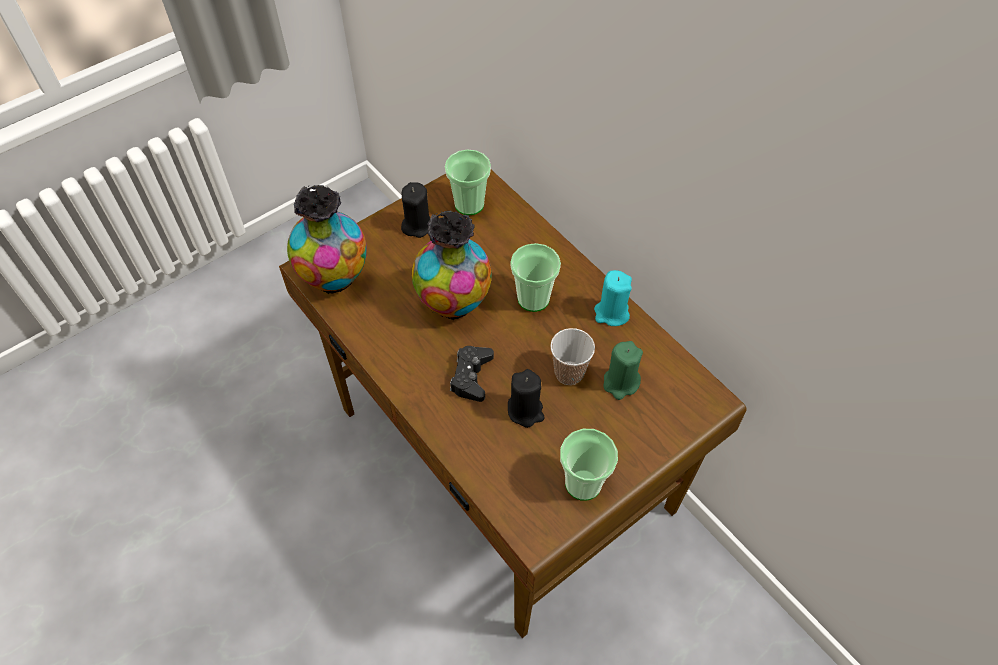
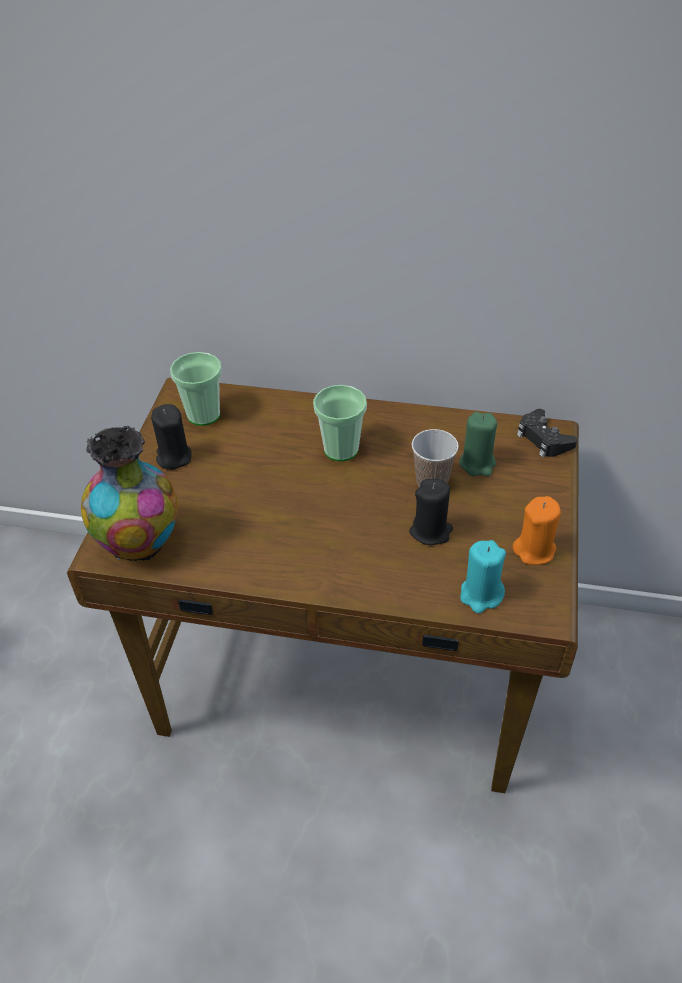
camera: 40 degrees left, 10 degrees down
vase [412,211,492,320] -> none
black game controller [450,346,494,402] -> black game controller moved to [517,409,578,457]
cup [560,429,618,501] -> orange candle [513,496,561,565]
turquoise candle [594,270,632,326] -> turquoise candle moved to [460,540,506,613]

